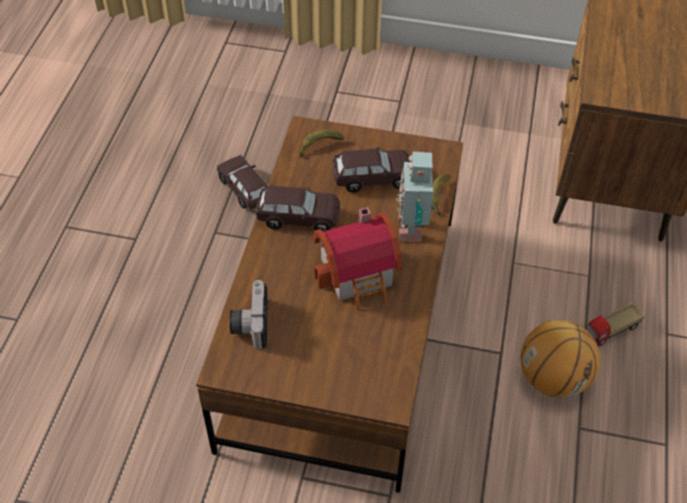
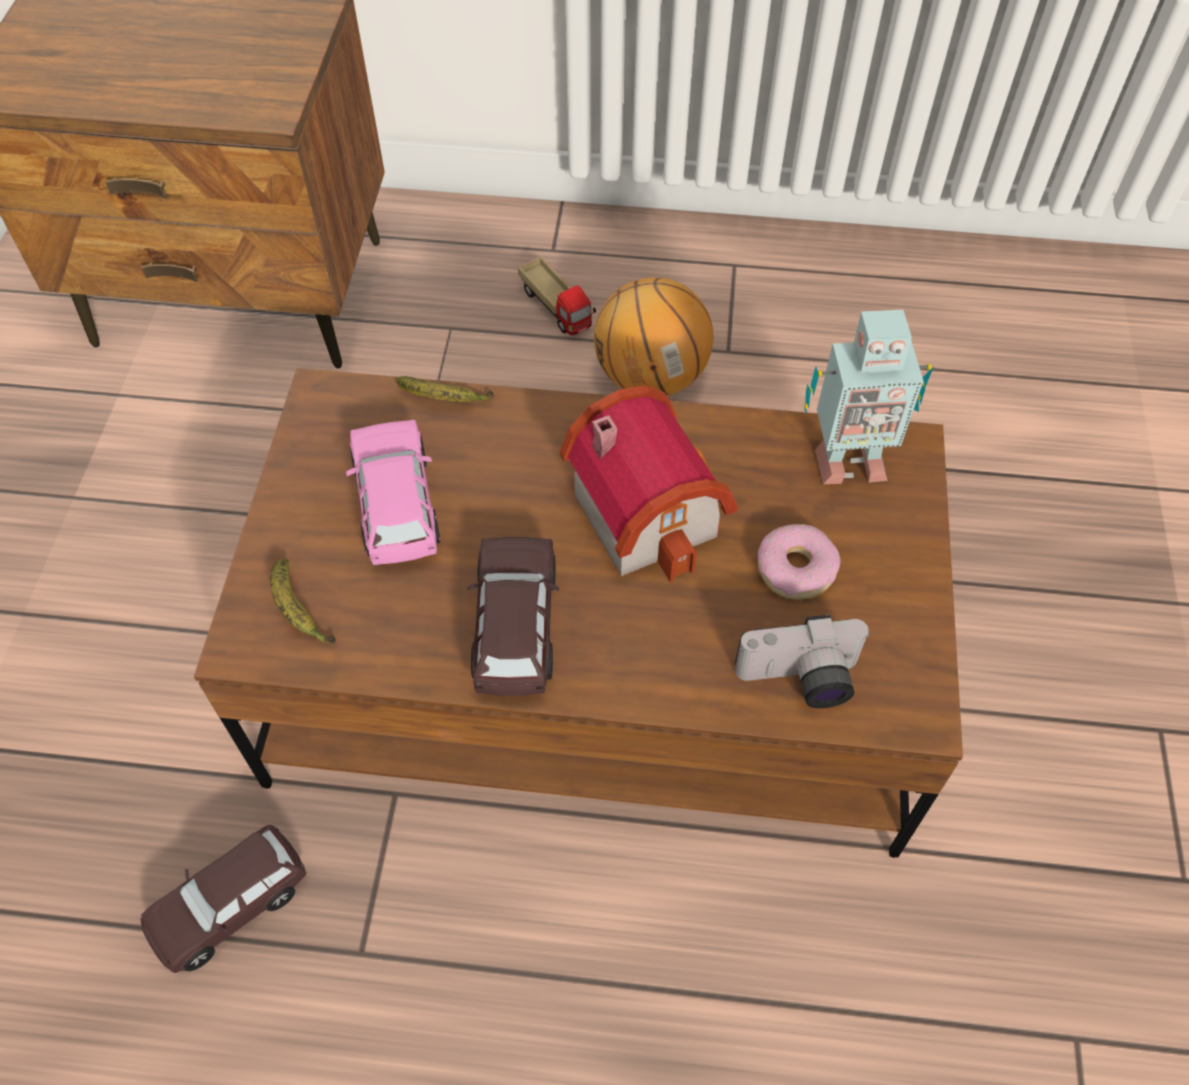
camera: 95 degrees left, 5 degrees up
brown toy car [333,147,410,193] -> pink toy car [346,420,441,565]
toy robot [397,151,436,242] -> toy robot moved to [804,310,933,484]
none -> donut [757,524,841,600]

